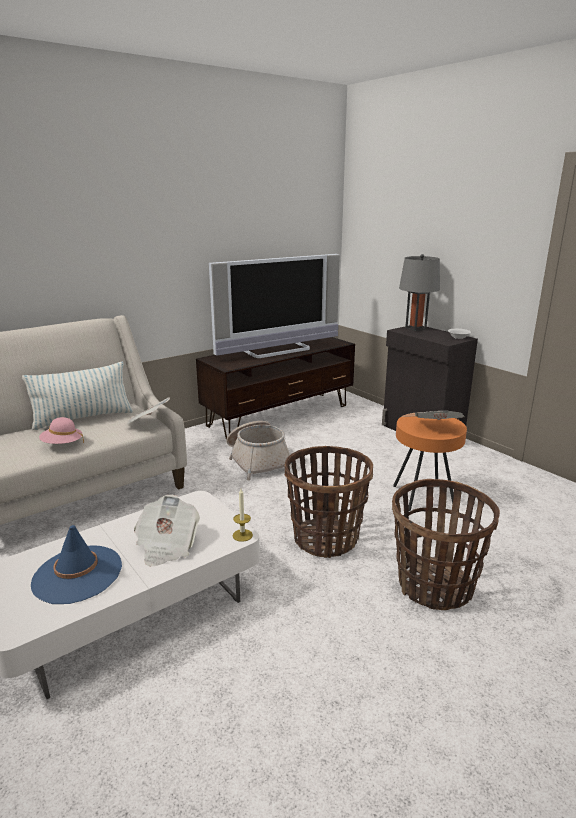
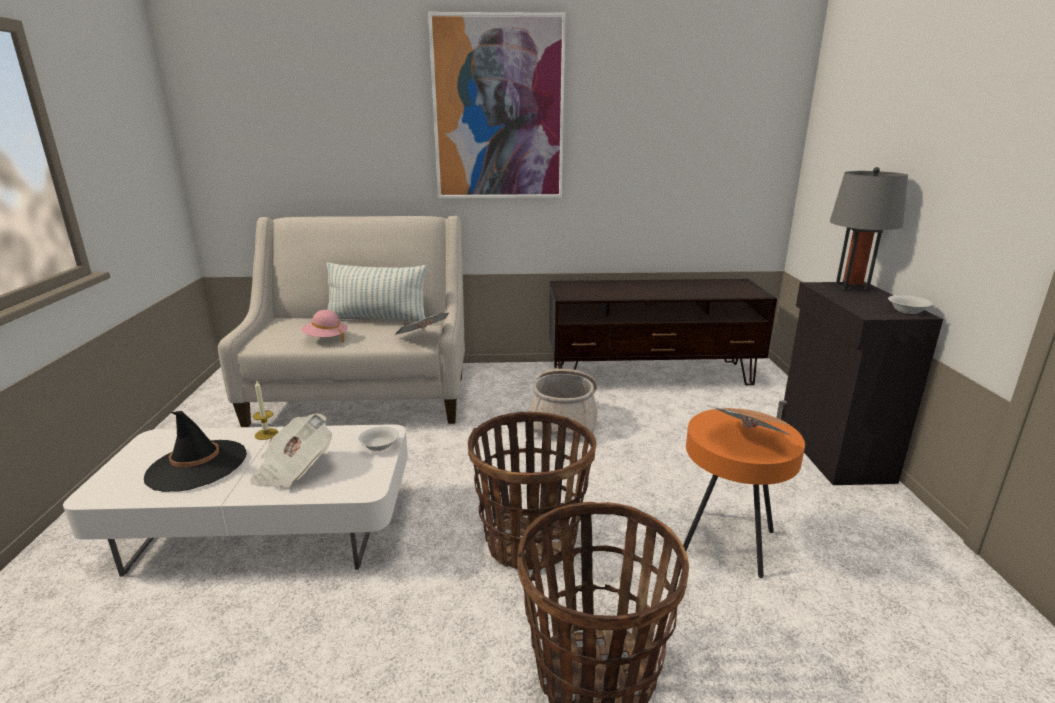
camera: 35 degrees right, 0 degrees up
blue hat [31,525,122,604] -> black hat [144,411,247,492]
television [209,254,340,358] -> none
candle [233,489,253,542] -> candle moved to [253,381,278,440]
none -> white bowl [358,427,399,451]
none -> picture [428,12,566,198]

